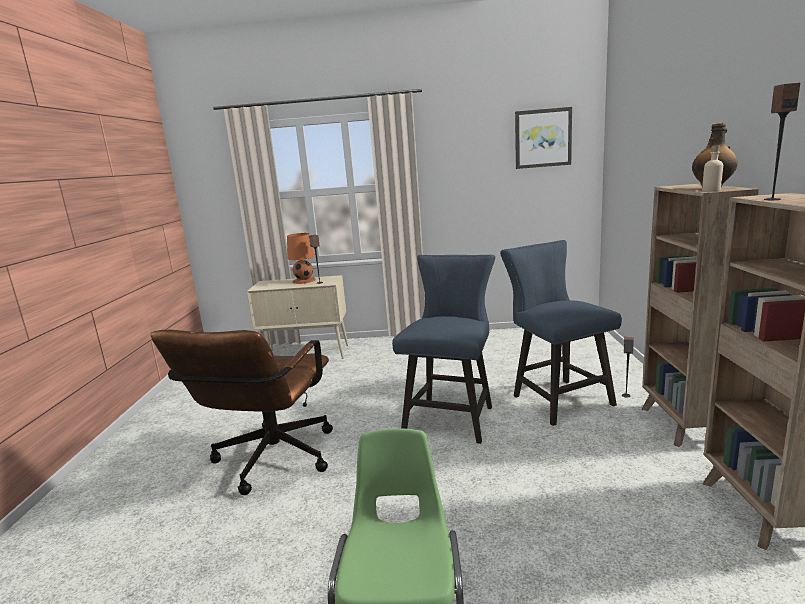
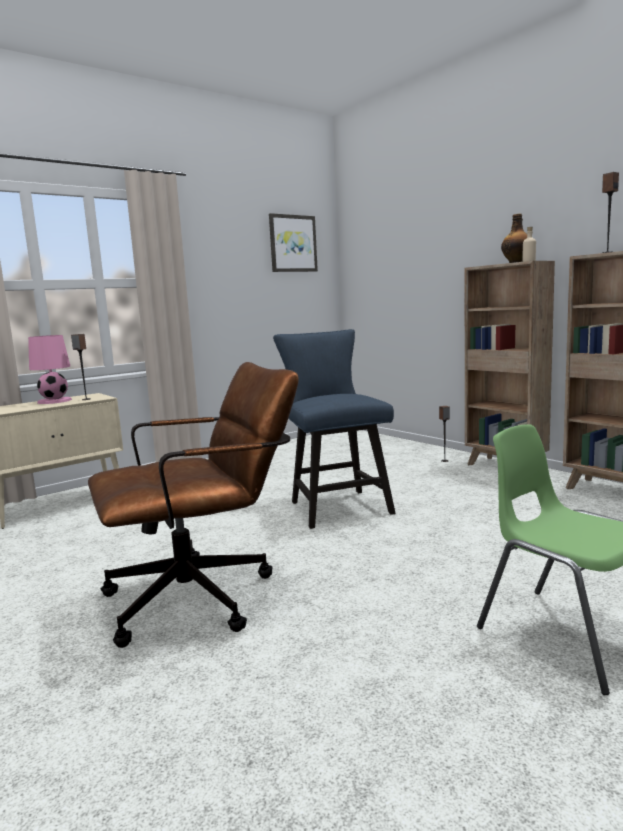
camera: 40 degrees left, 5 degrees down
brown office chair [150,329,333,495] -> brown office chair turned 90 degrees counterclockwise [88,362,299,648]
orange table lamp [287,233,316,284] -> pink table lamp [28,335,72,404]
blue chair [500,240,622,426] -> none

